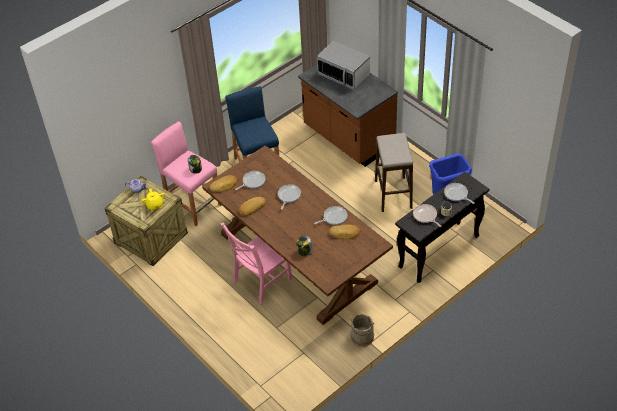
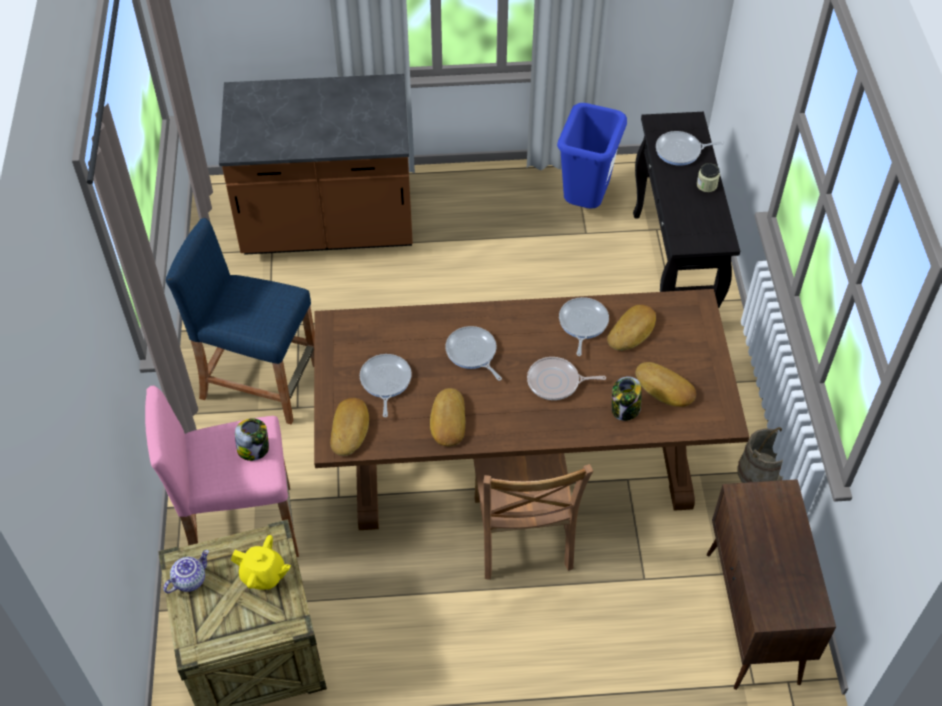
camera: 55 degrees left, 5 degrees up
pink chair [220,222,292,304] -> brown chair [474,453,593,580]
microwave [317,41,370,90] -> none
stool [375,133,413,212] -> none
frying pan [413,204,442,227] -> frying pan moved to [527,357,606,400]
none -> bread [635,362,696,407]
none -> brown cabinet [707,479,836,690]

